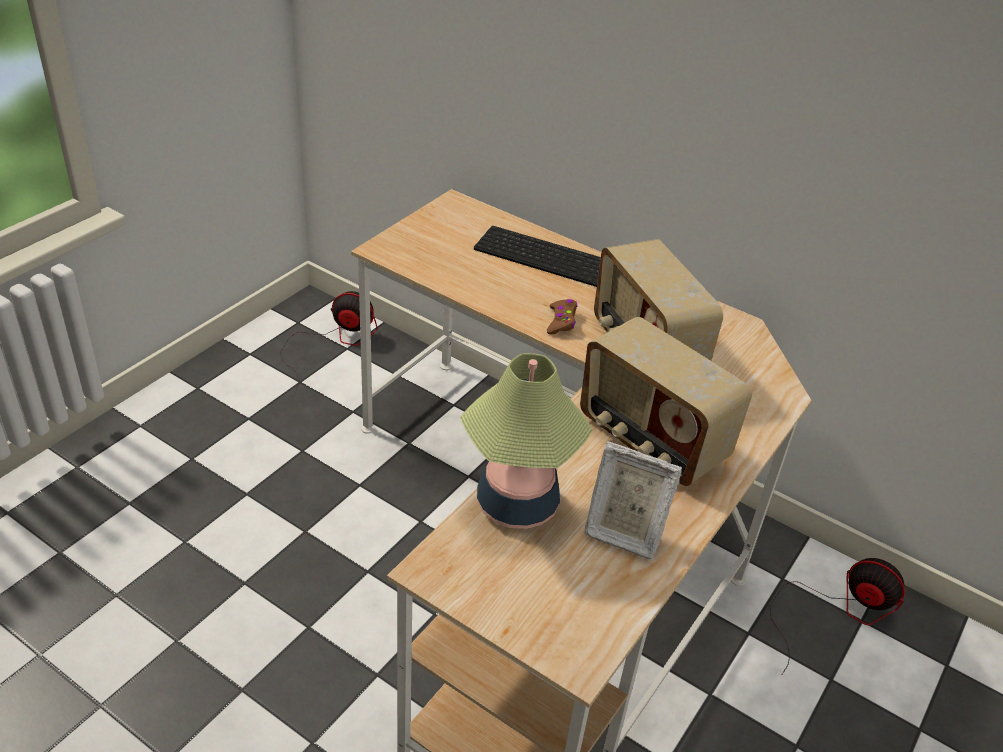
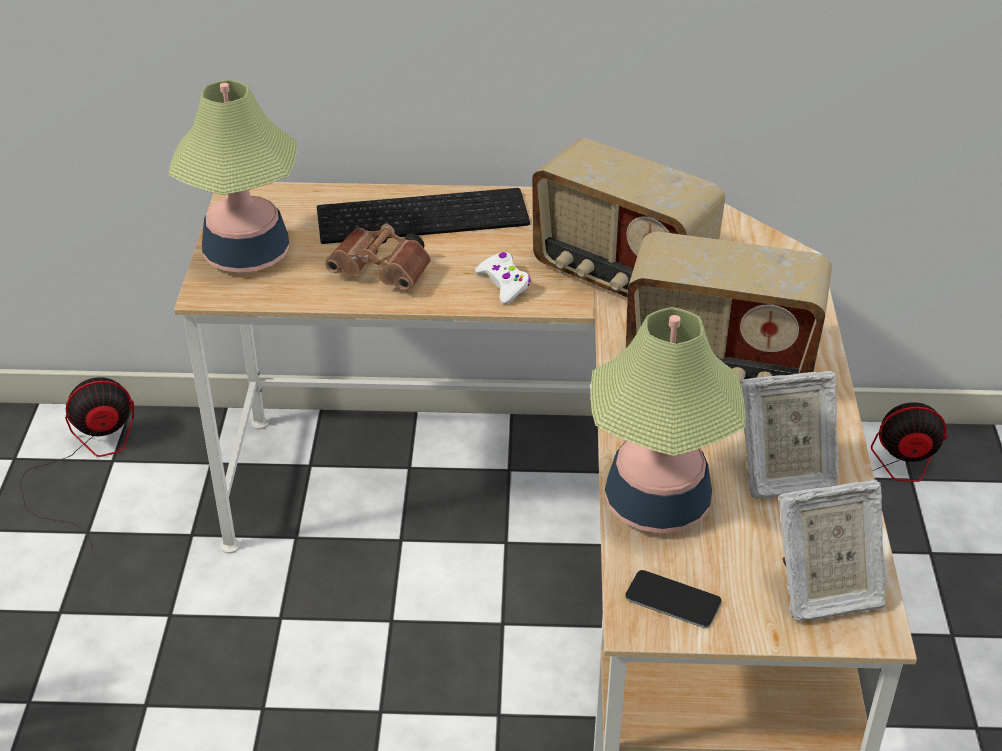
camera: 30 degrees left, 0 degrees up
brown game controller [547,299,577,335] -> white game controller [475,252,531,304]
none -> table lamp [169,80,297,273]
none -> brown binoculars [325,224,431,291]
none -> phone [625,570,722,628]
none -> picture frame [779,480,886,621]

